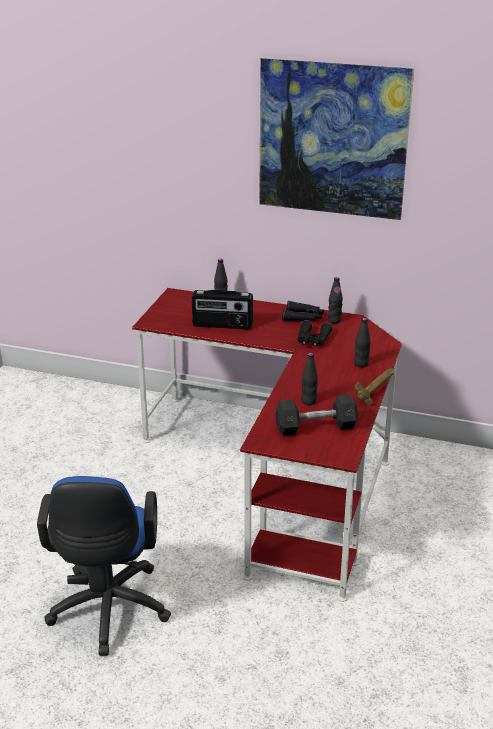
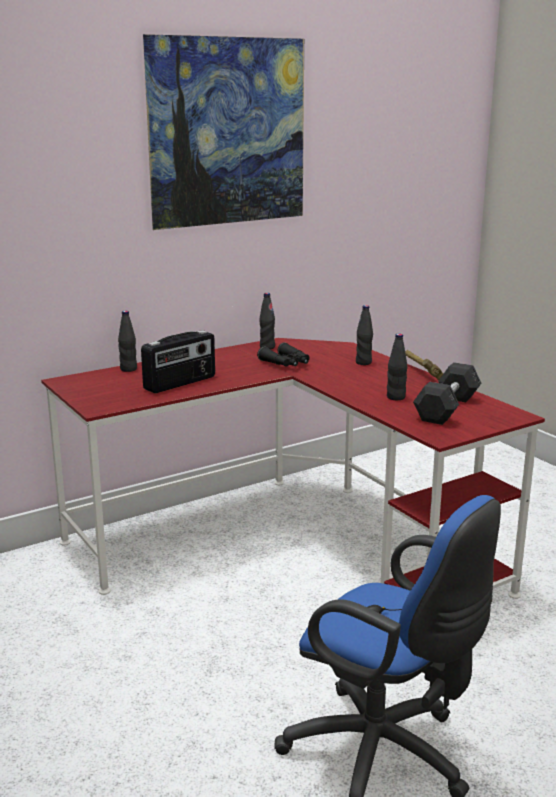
camera: 50 degrees left, 10 degrees down
black binoculars [282,301,324,321] -> none

